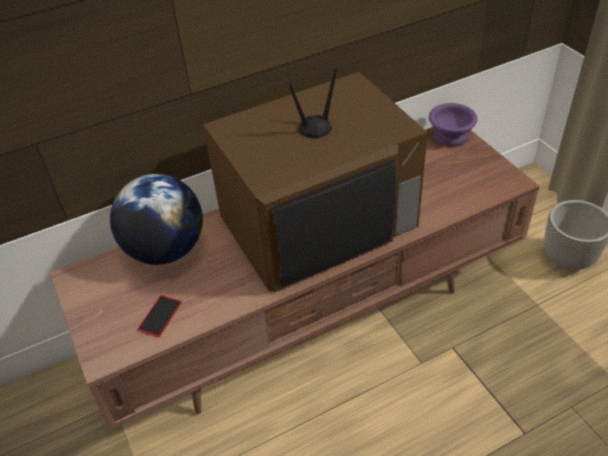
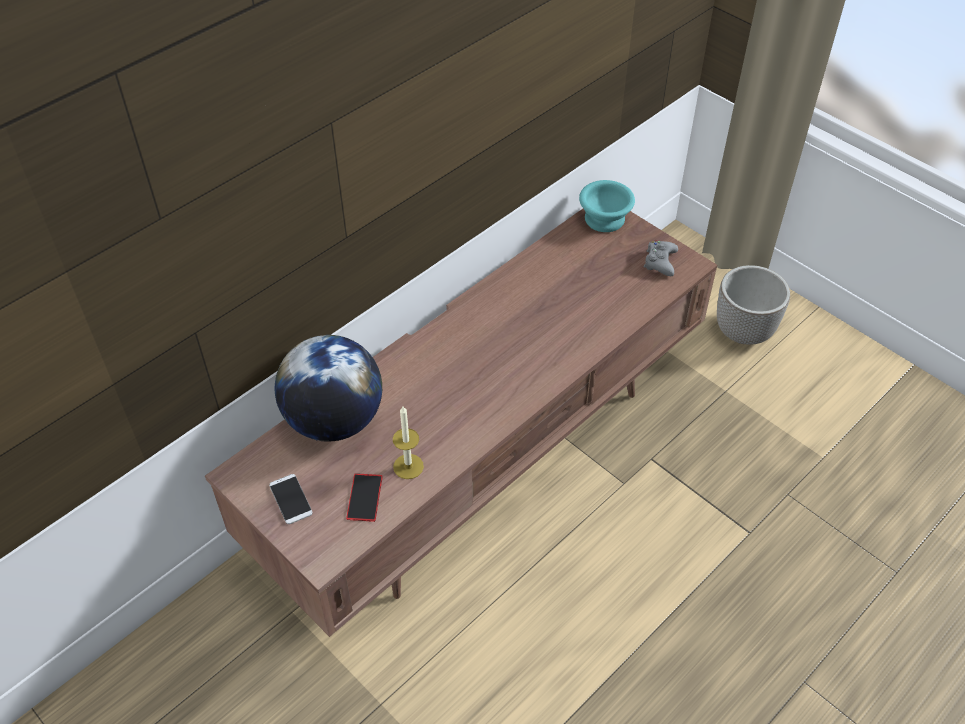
camera: 20 degrees left, 5 degrees up
television [203,68,428,292] -> none
purple bowl [429,103,477,146] -> turquoise bowl [579,180,635,232]
none -> phone [269,474,313,524]
none -> candle [393,406,424,479]
none -> grey game controller [644,240,678,276]

